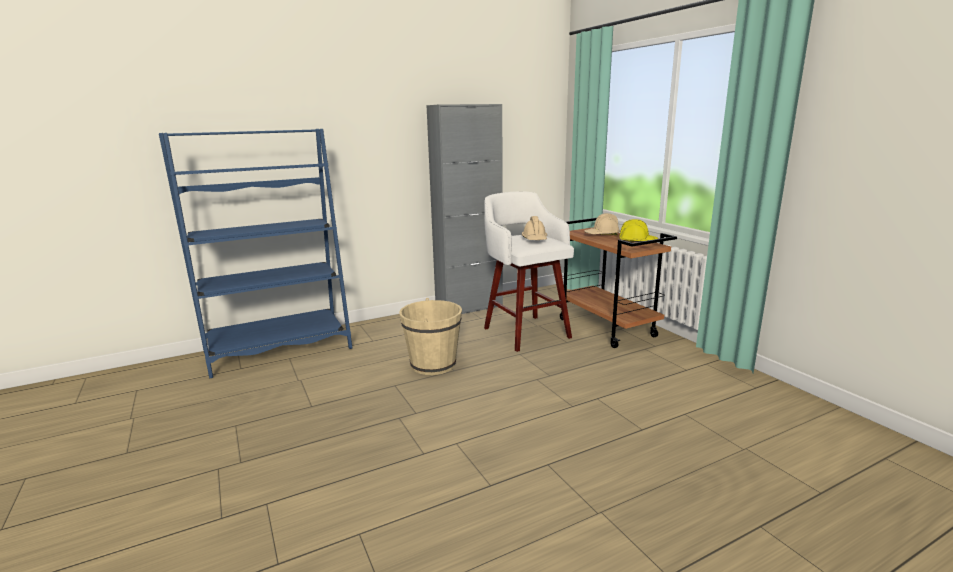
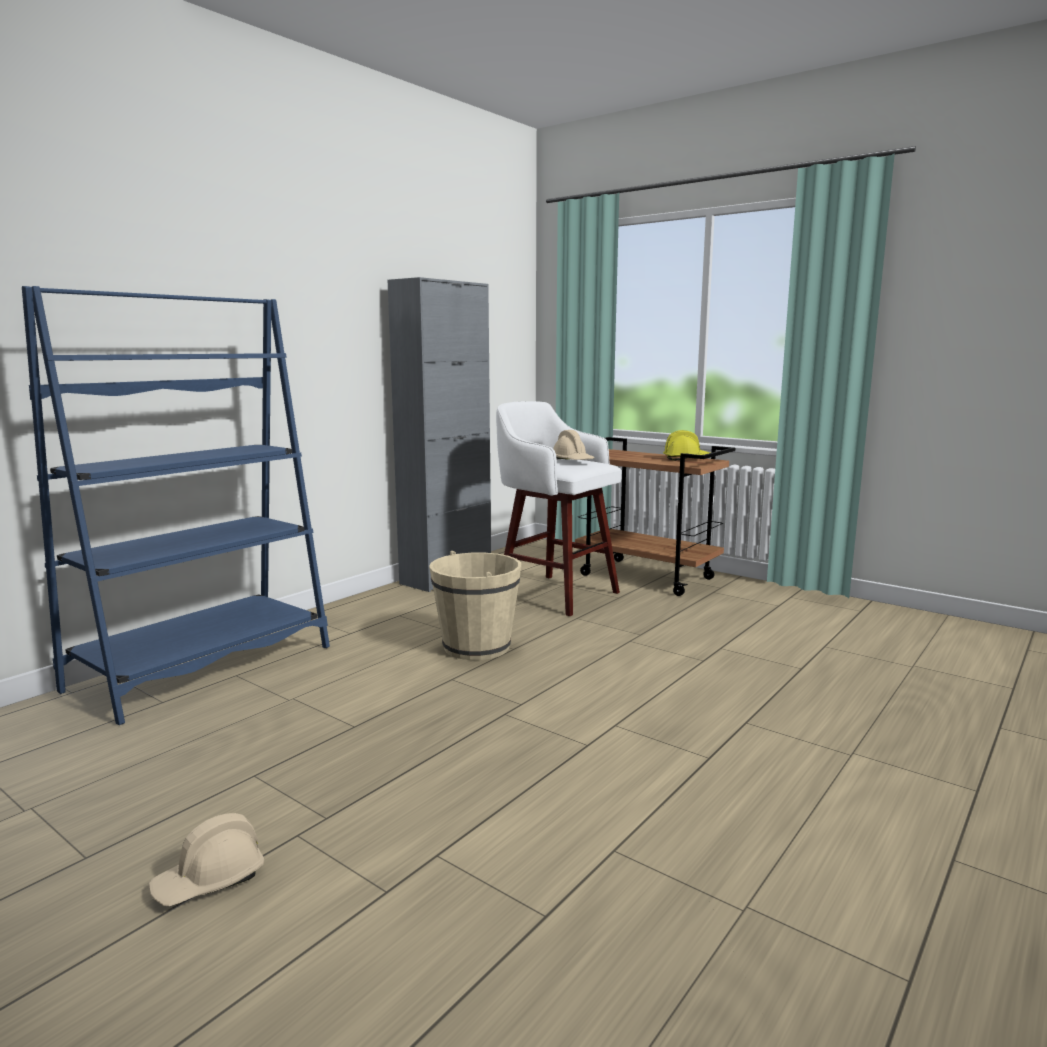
camera: 25 degrees left, 5 degrees down
beige hard hat [584,213,621,236] -> beige hard hat moved to [149,813,264,906]

